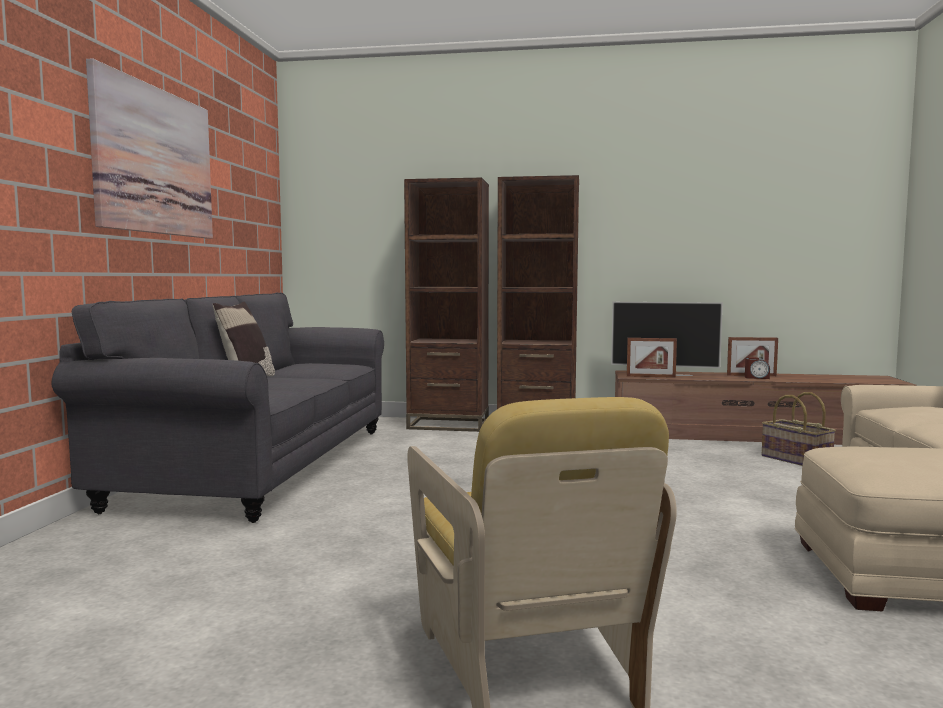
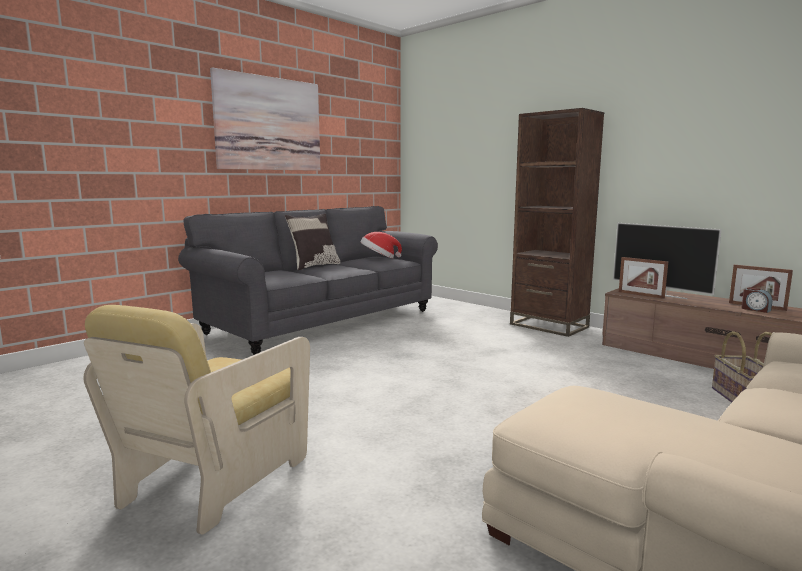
camera: 35 degrees right, 5 degrees up
brown bookcase [404,178,489,432] -> none
none -> hat [361,232,402,258]

